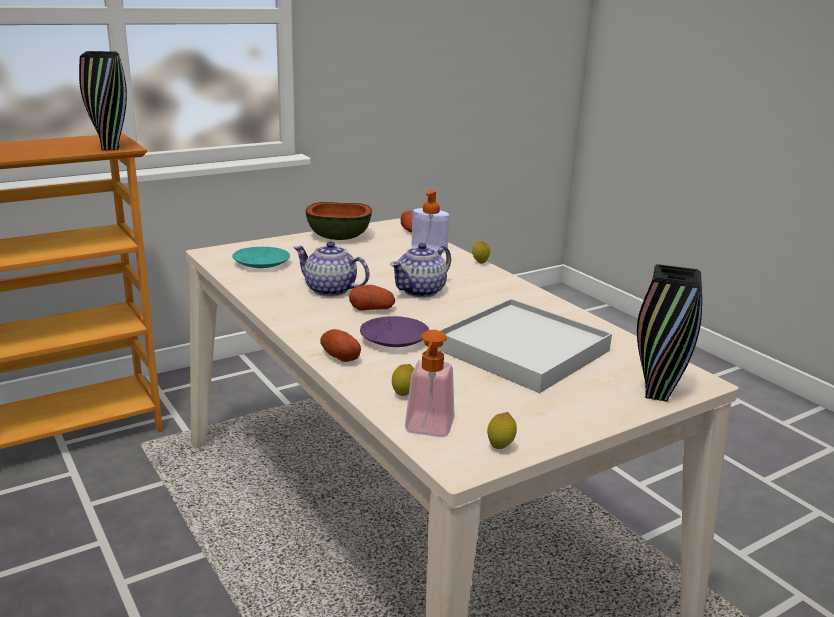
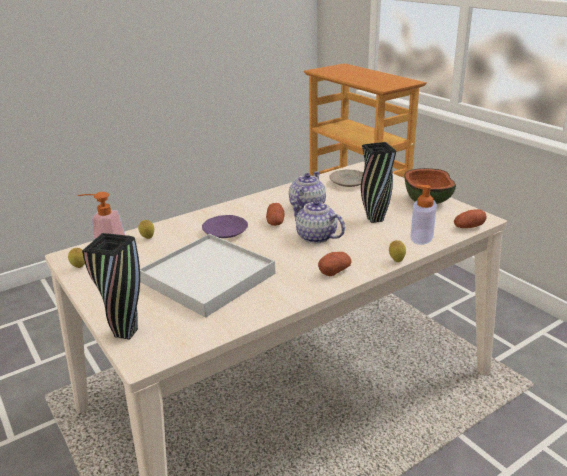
camera: 90 degrees right, 5 degrees up
black vase [79,51,127,150] -> black vase moved to [361,142,396,223]
turquoise plate [232,247,290,268] -> beige plate [329,169,363,187]
potato [320,329,361,362] -> potato moved to [318,252,352,276]

